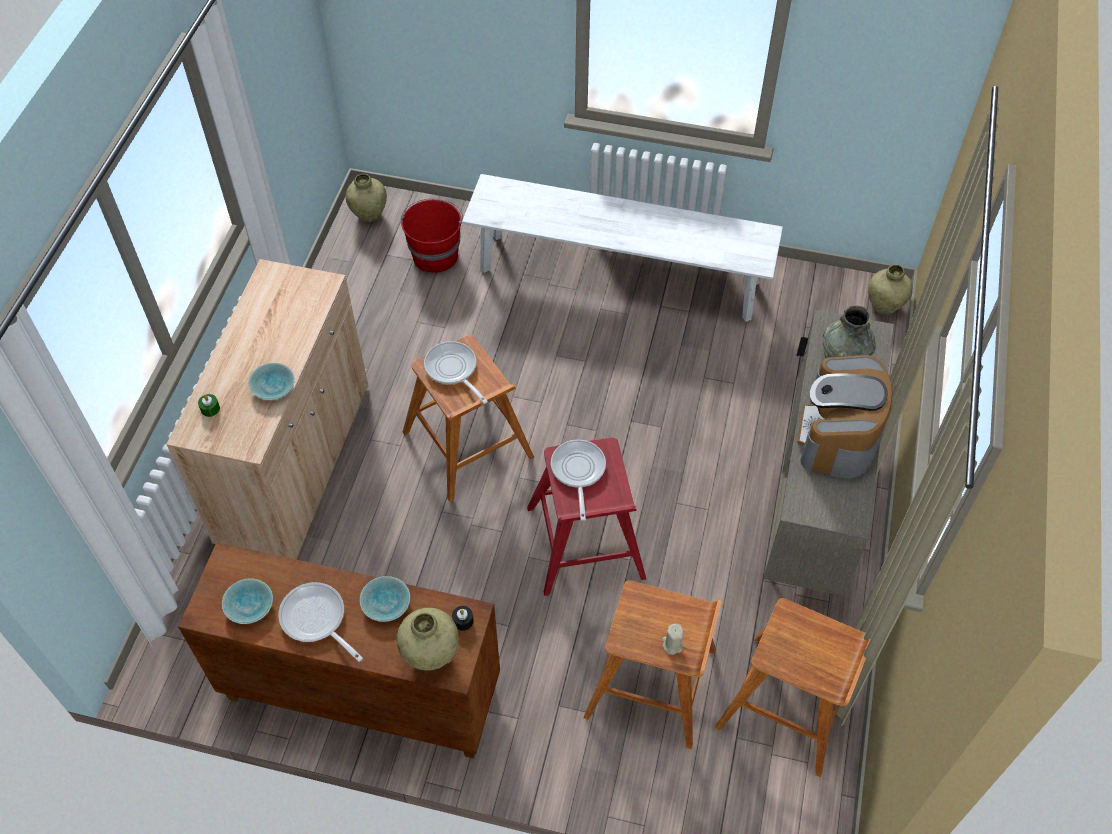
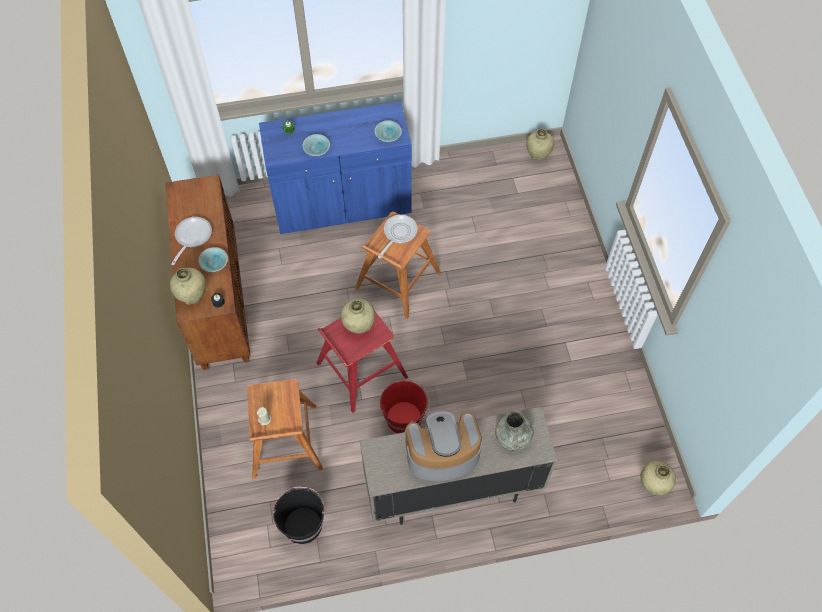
camera: 65 degrees right, 5 degrees up
beige cabinet [166,259,368,559] -> blue cabinet [259,101,412,234]
turquoise bowl [222,578,273,624] -> turquoise bowl moved to [375,120,402,142]
red bucket [401,198,463,273] -> red bucket moved to [380,379,430,433]
white bench [462,174,783,322] -> none
frying pan [551,440,606,521] -> beige vase [341,298,375,334]
brown stool [715,598,870,777] -> black bucket [273,487,325,544]

